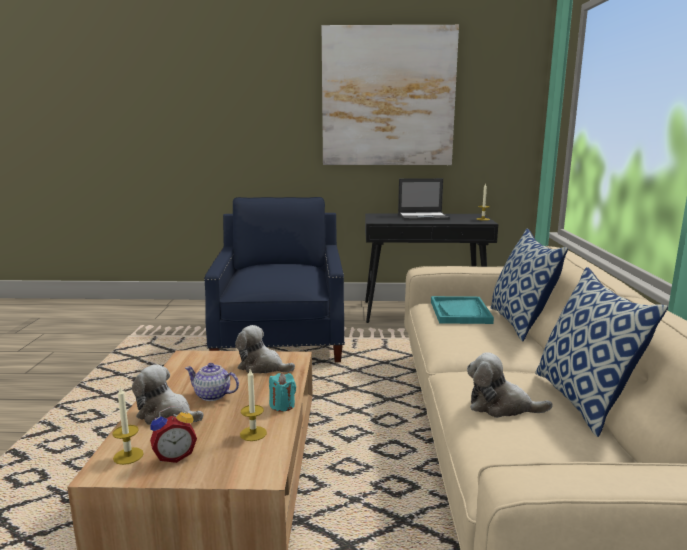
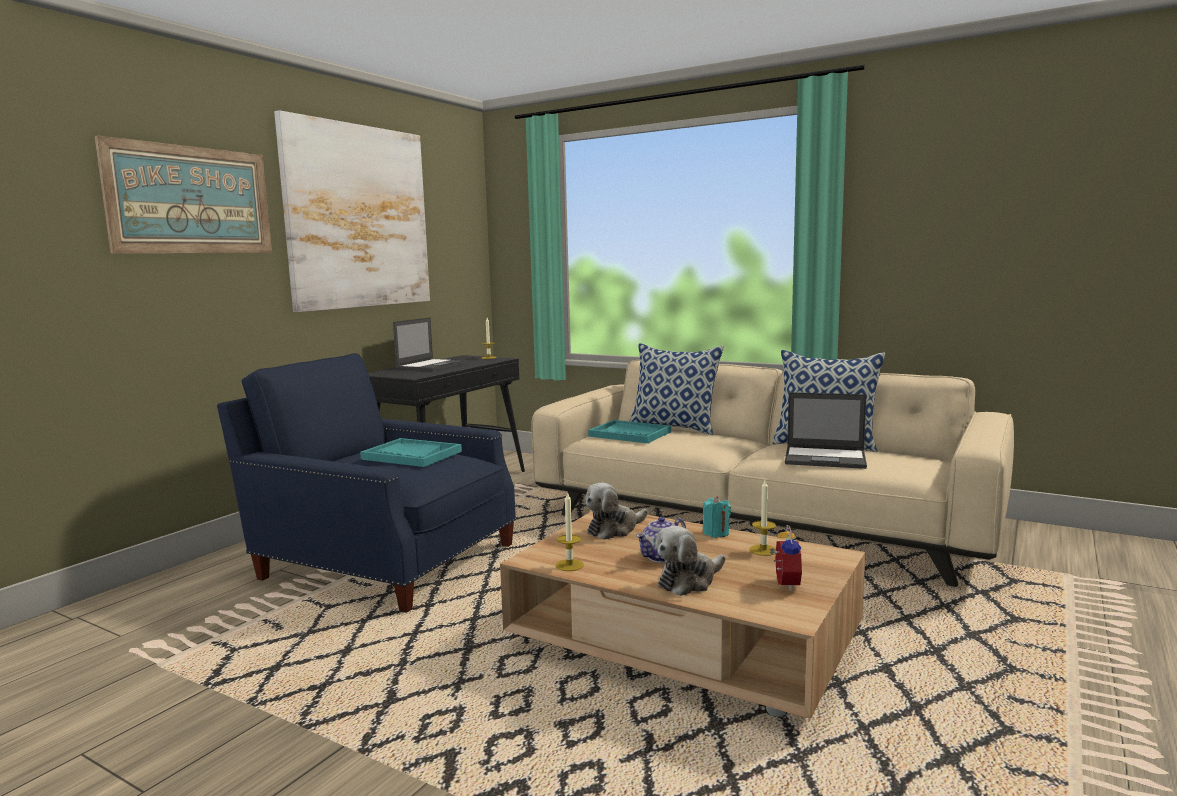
camera: 60 degrees left, 5 degrees down
candle [112,387,144,465] -> candle moved to [556,492,584,571]
plush toy [467,352,553,418] -> laptop [785,392,867,469]
none -> picture [95,136,272,254]
none -> turquoise tray [360,438,462,467]

